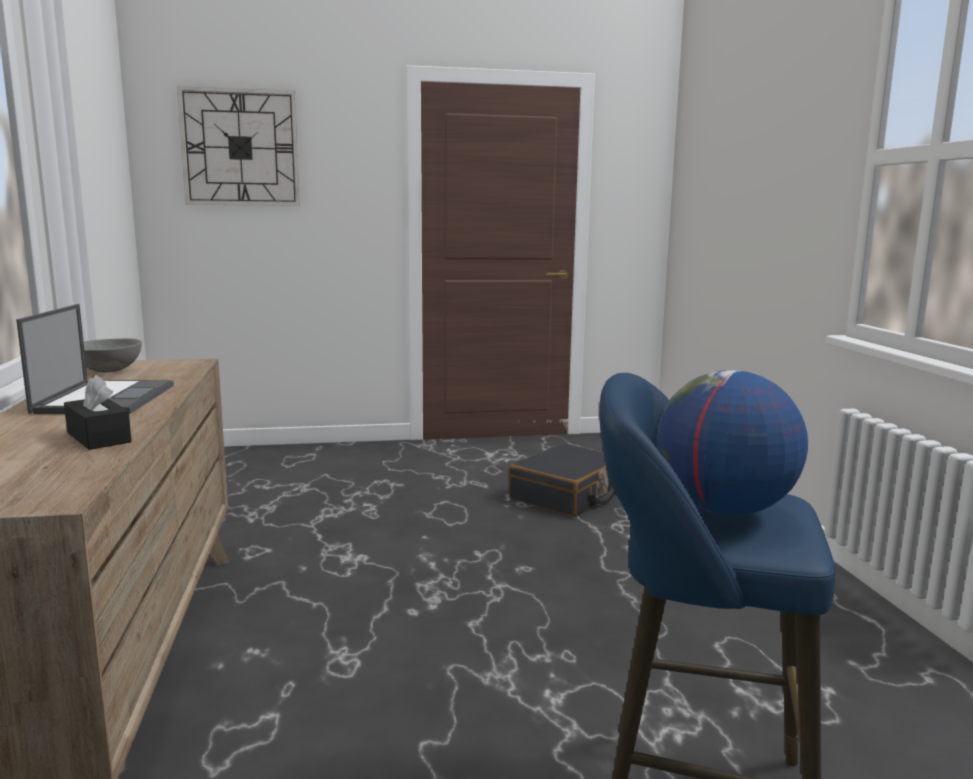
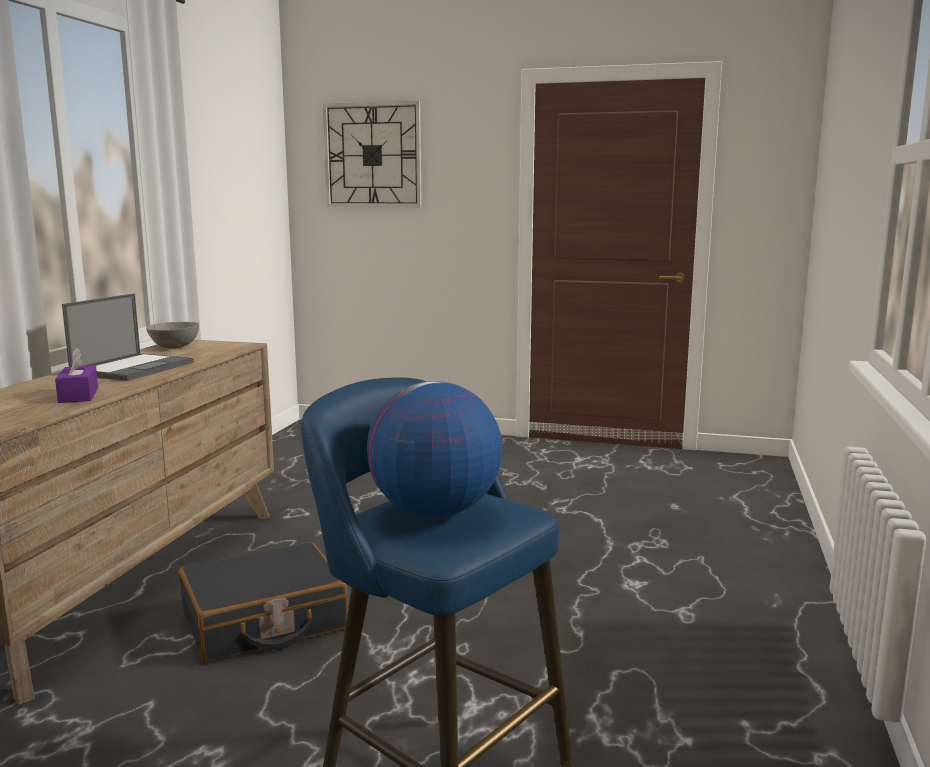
camera: 25 degrees right, 0 degrees up
black tissue box [64,375,132,450] -> purple tissue box [55,348,98,403]
black suitcase [508,443,615,517] -> black suitcase moved to [178,542,348,662]

